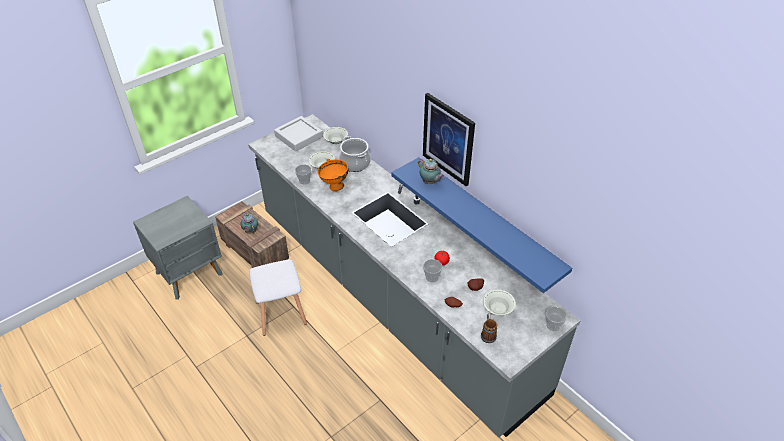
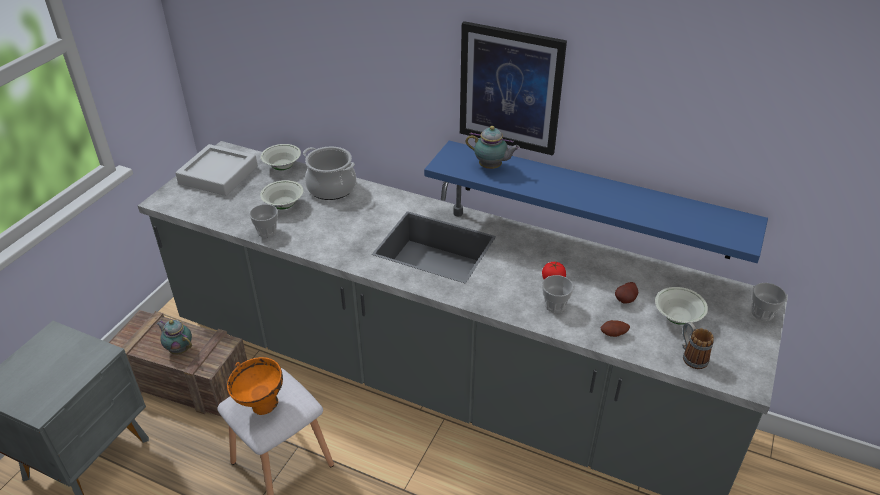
camera: 25 degrees left, 5 degrees down
orange bowl [318,159,348,191] -> orange bowl moved to [227,357,283,415]

